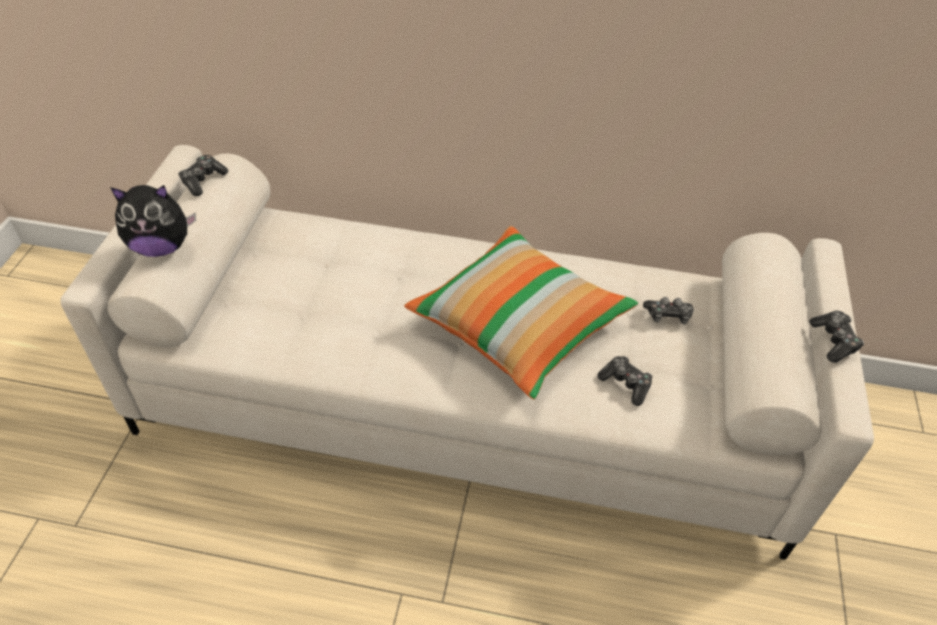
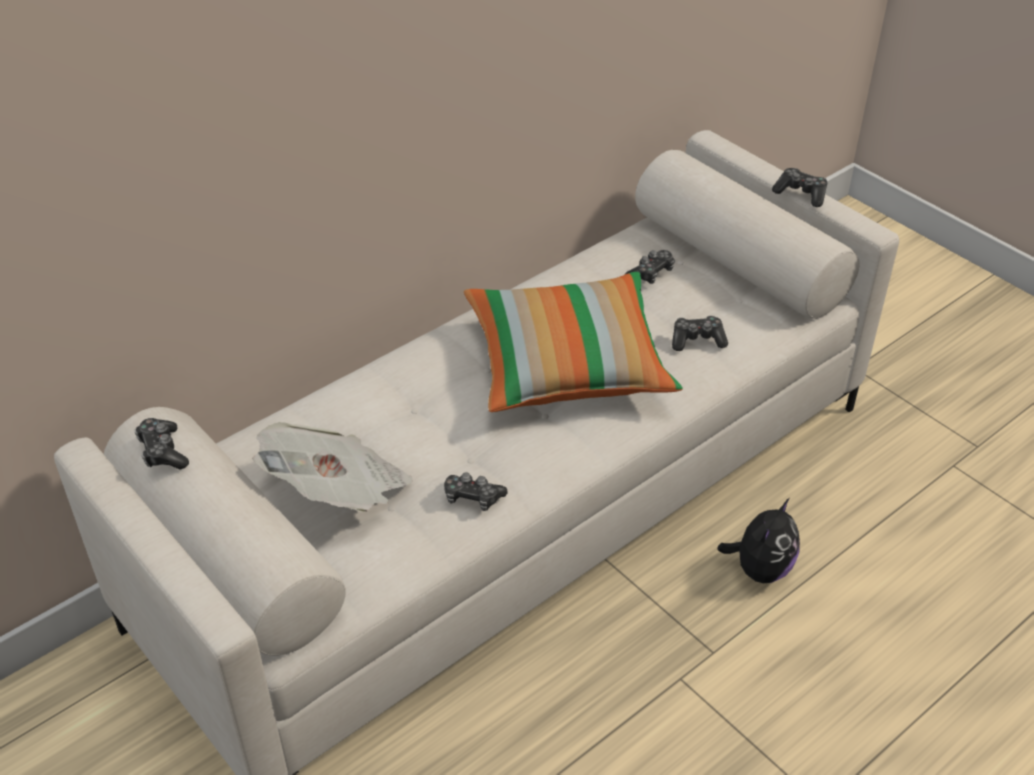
camera: 50 degrees left, 5 degrees down
plush toy [110,185,196,257] -> plush toy moved to [717,498,800,583]
none -> newspaper [252,422,413,512]
none -> game controller [444,472,508,511]

